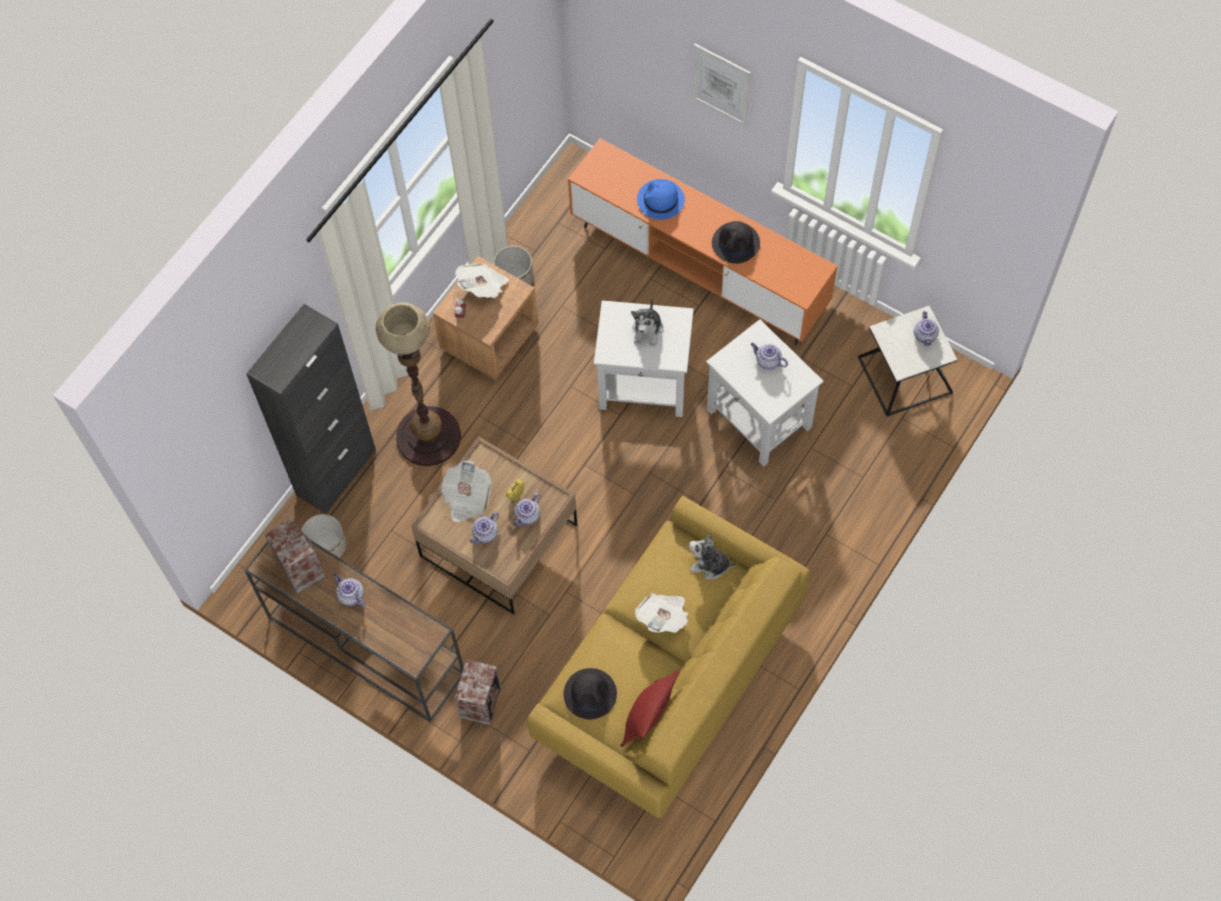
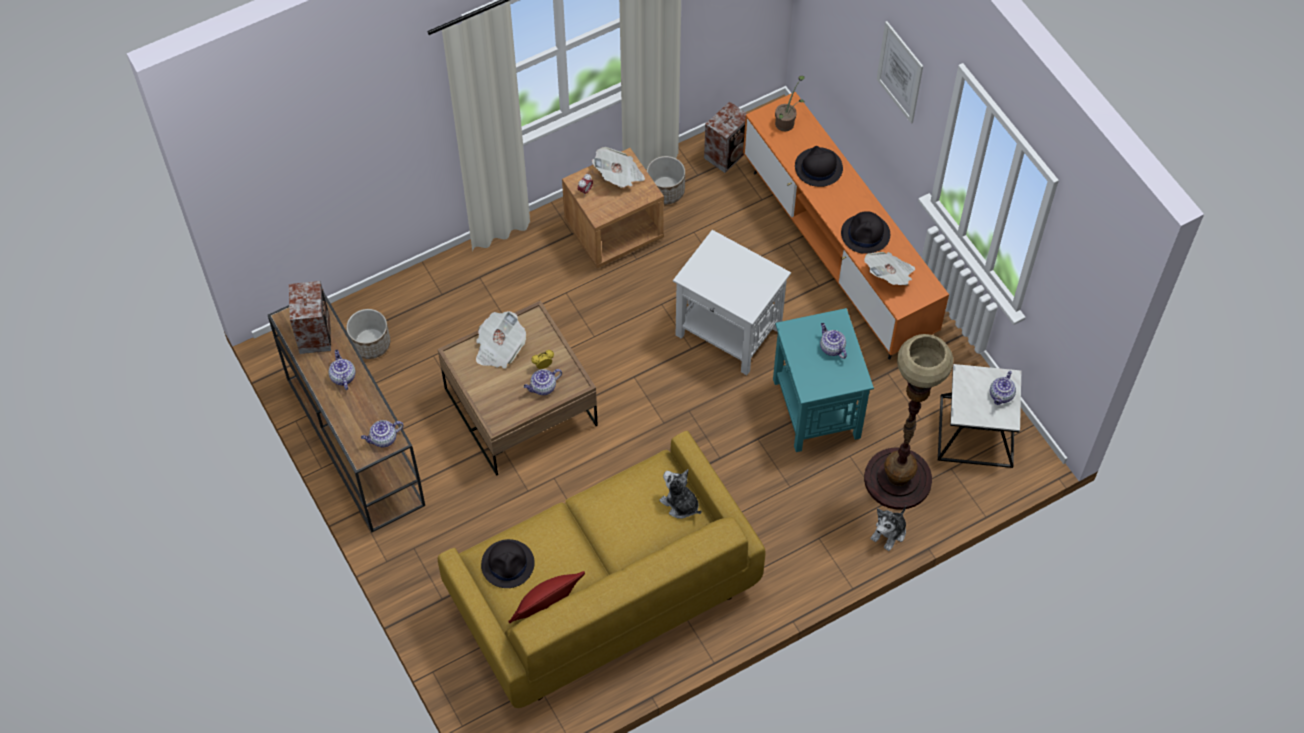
camera: 25 degrees right, 5 degrees down
black cabinet [246,304,376,514] -> none
floor lamp [376,303,461,466] -> floor lamp moved to [864,334,953,510]
speaker [455,659,501,725] -> speaker moved to [704,101,747,173]
teapot [470,512,499,544] -> teapot moved to [361,420,404,448]
plush toy [631,299,663,347] -> plush toy moved to [871,506,906,551]
newspaper [635,593,688,633] -> newspaper moved to [864,252,915,285]
blue hat [637,179,685,220] -> black hat [795,146,843,187]
white side table [706,319,824,467] -> turquoise side table [773,308,874,452]
none -> potted plant [775,76,805,131]

